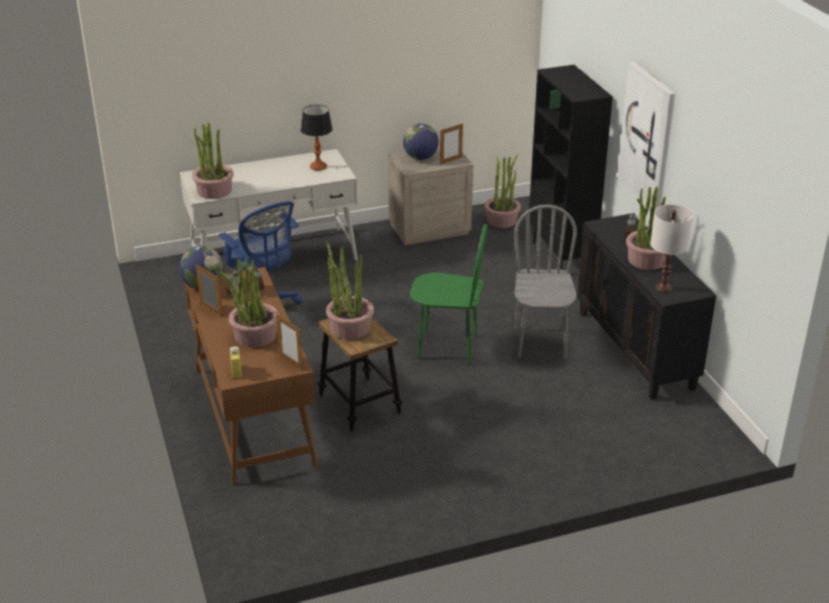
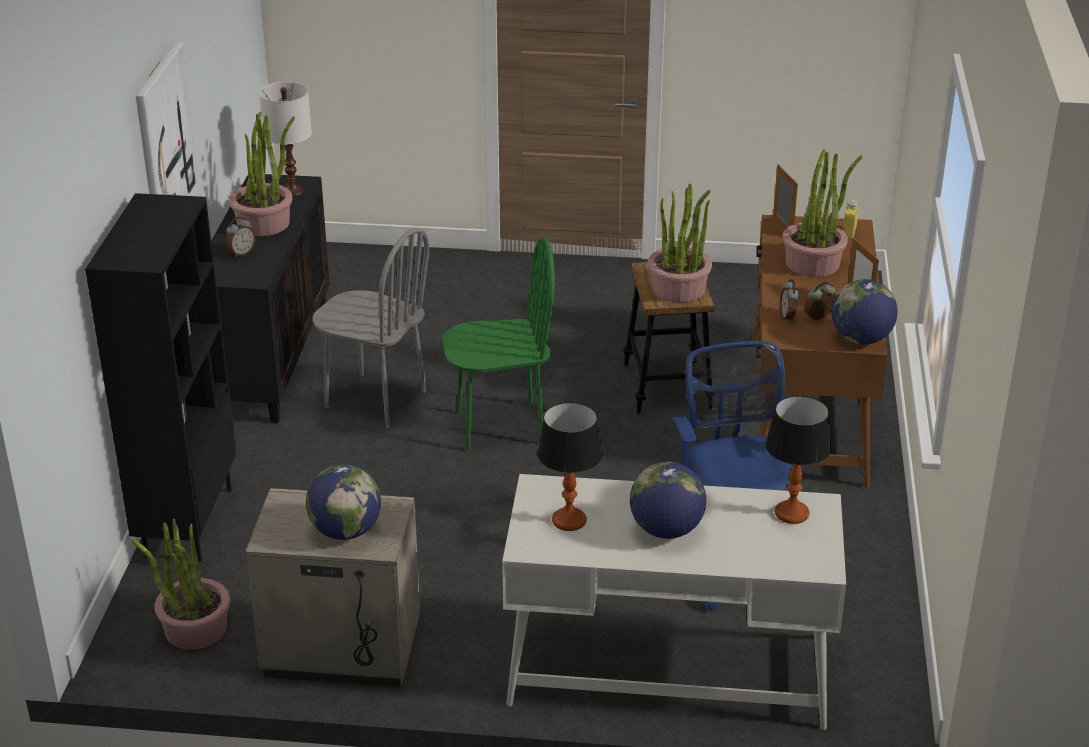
camera: 155 degrees left, 0 degrees up
potted plant [192,122,234,199] -> table lamp [766,395,832,524]
green chair [410,224,488,364] -> green chair turned 135 degrees clockwise [442,236,555,451]
picture frame [440,123,463,165] -> none
grey chair [514,205,577,359] -> grey chair turned 90 degrees counterclockwise [312,228,429,428]
none -> globe [630,462,706,539]

